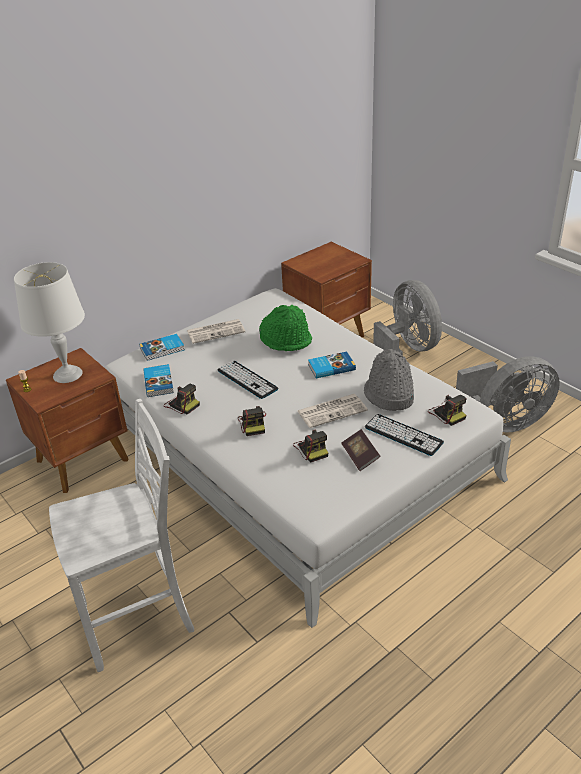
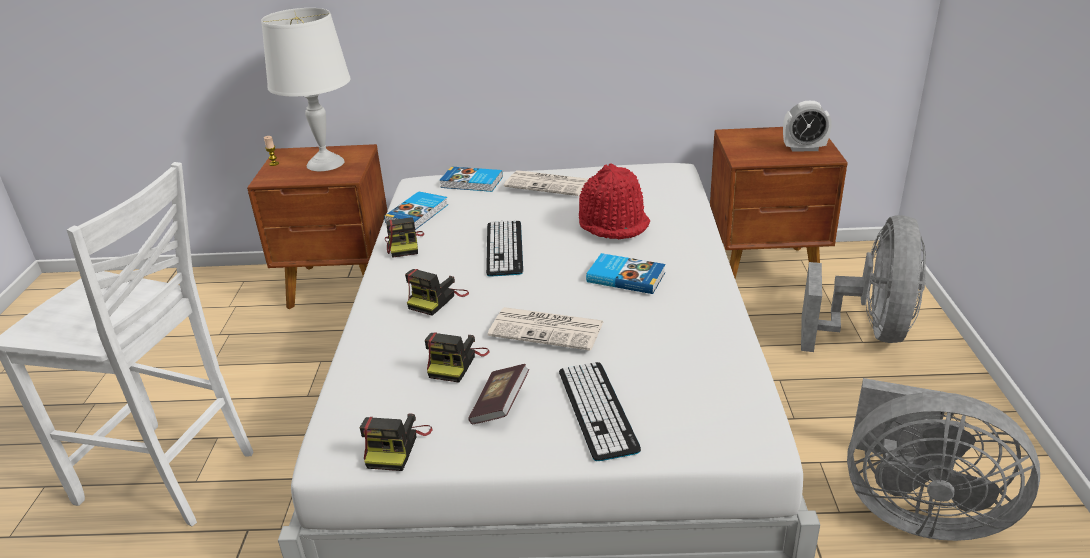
camera: 40 degrees right, 5 degrees down
green hat [259,305,312,351] -> red hat [579,163,650,239]
grey hat [364,349,414,411] -> none
camera [427,395,466,426] -> camera moved to [360,414,432,471]
none -> alarm clock [783,101,831,152]

